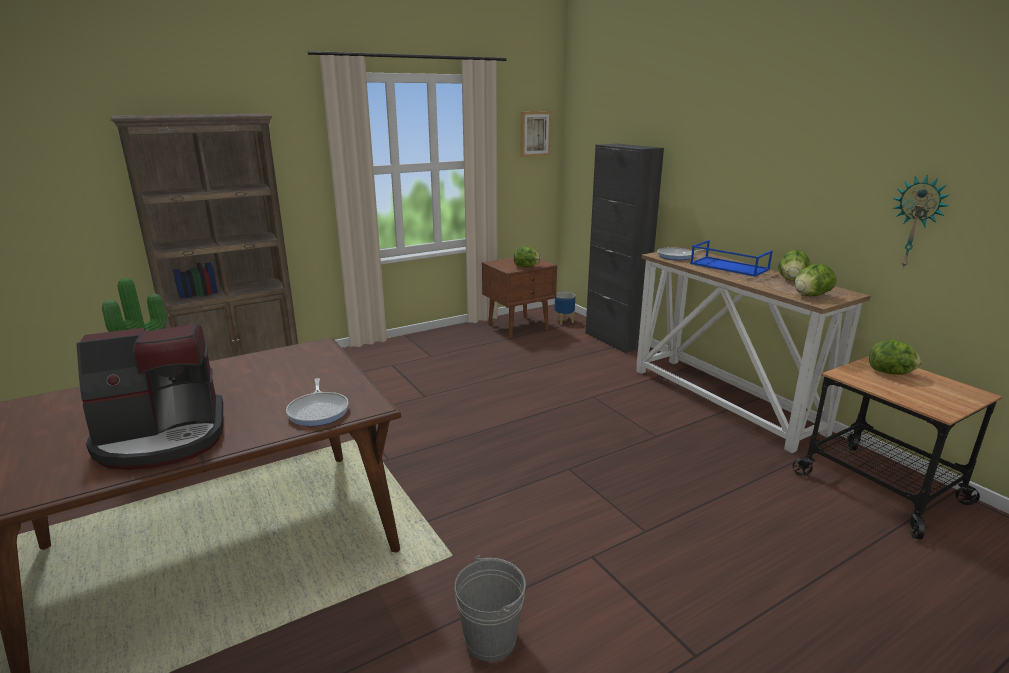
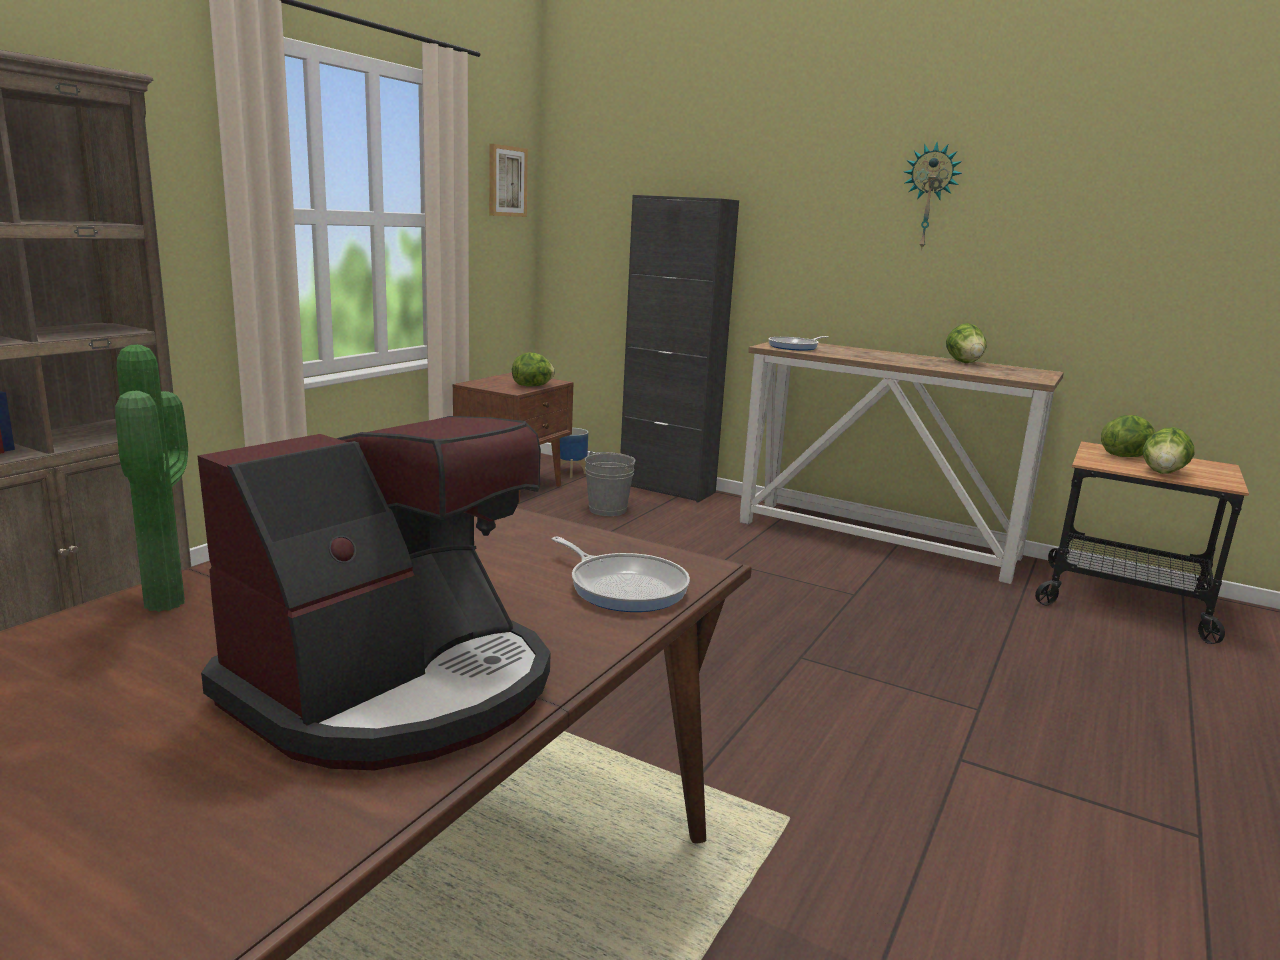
camera: 30 degrees left, 5 degrees down
grey bucket [455,555,526,661] -> grey bucket moved to [585,451,636,516]
blue tray [690,240,773,277] -> none
lettuce [795,264,836,296] -> lettuce moved to [1143,427,1194,474]
wall clock [893,175,949,269] -> wall clock moved to [904,142,962,251]

